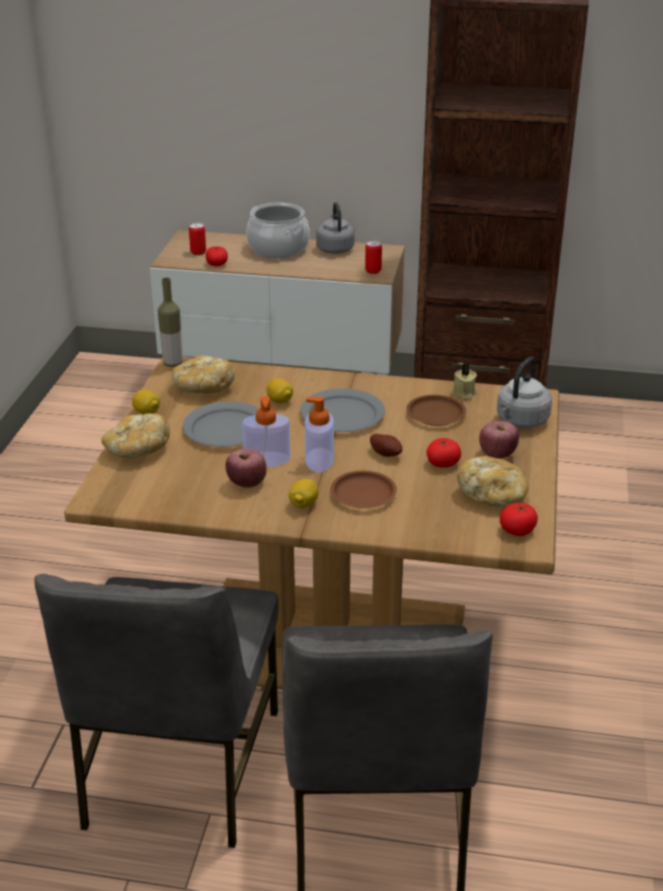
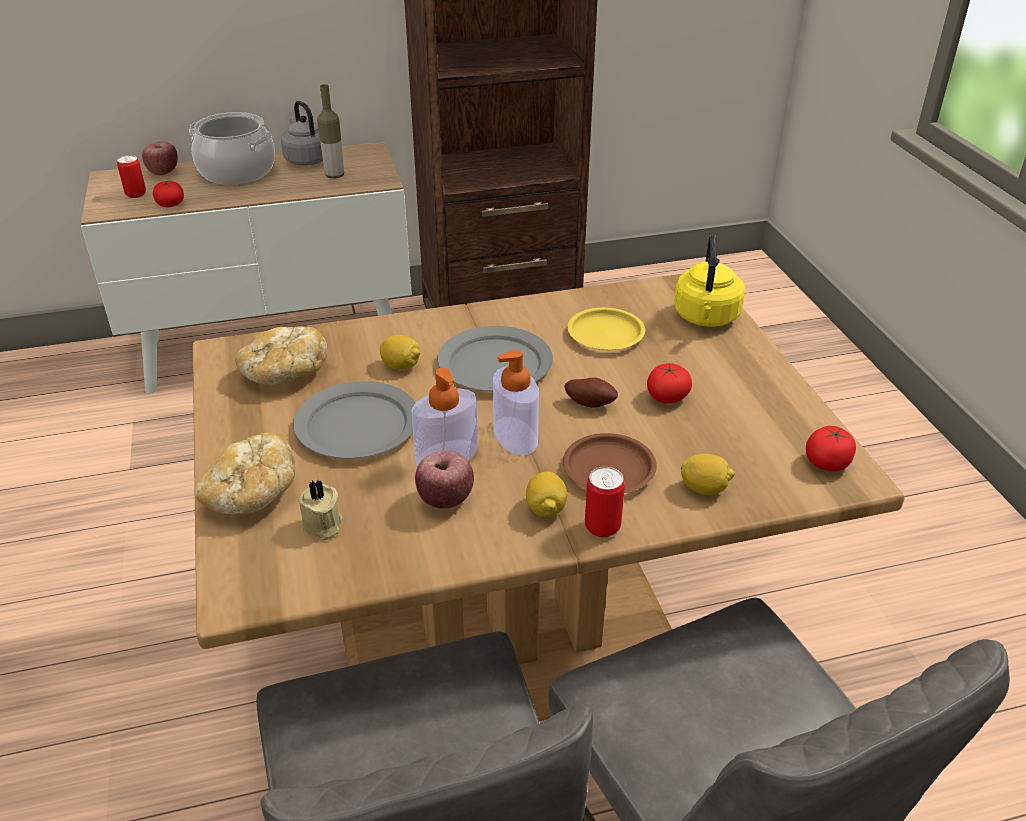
camera: 25 degrees left, 5 degrees up
lemon [132,390,160,415] -> lemon moved to [681,454,735,494]
bottle [158,278,183,367] -> bottle moved to [317,84,344,179]
can [365,241,382,274] -> can moved to [585,467,625,537]
brown plate [406,395,466,426] -> yellow plate [567,308,645,350]
beige candle [452,364,477,400] -> beige candle moved to [299,480,343,540]
bread [457,456,528,507] -> none
apple [479,421,519,459] -> apple moved to [142,142,178,175]
grey kettle [497,357,552,428] -> yellow kettle [674,235,745,327]

